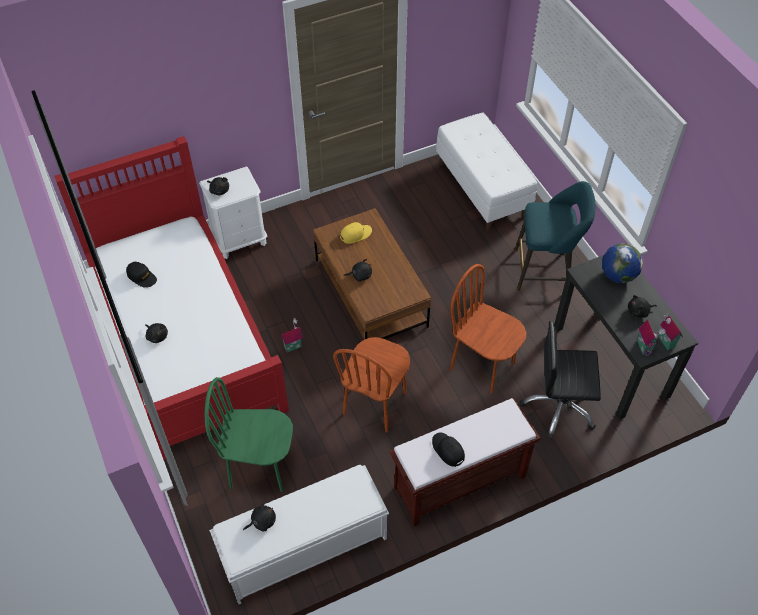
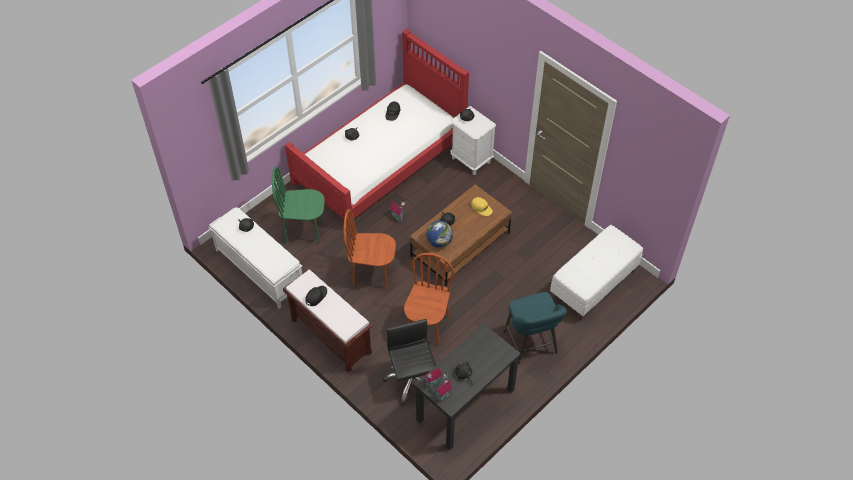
camera: 70 degrees right, 0 degrees up
green chair [205,377,293,492] -> green chair turned 75 degrees counterclockwise [272,166,325,244]
globe [602,243,643,283] -> globe moved to [426,221,453,248]

